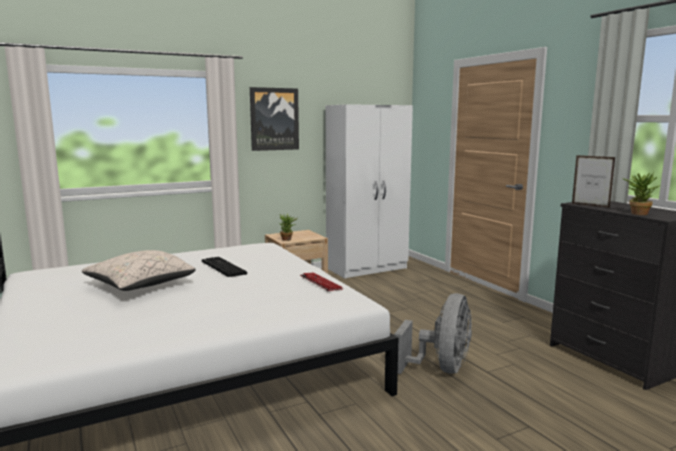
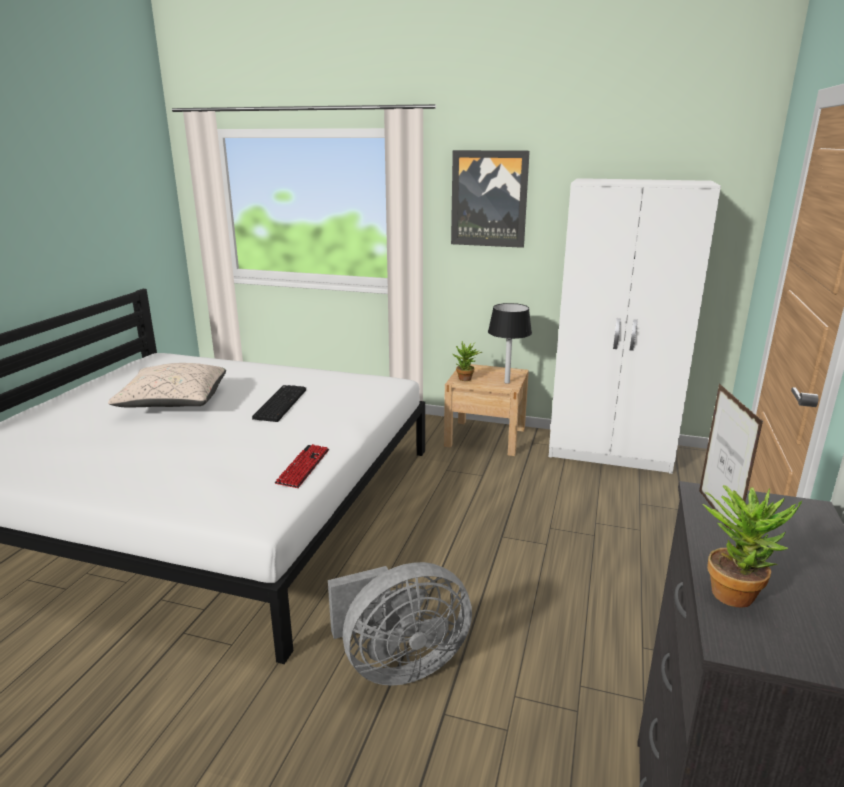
camera: 45 degrees right, 10 degrees up
none -> black table lamp [488,303,532,384]

